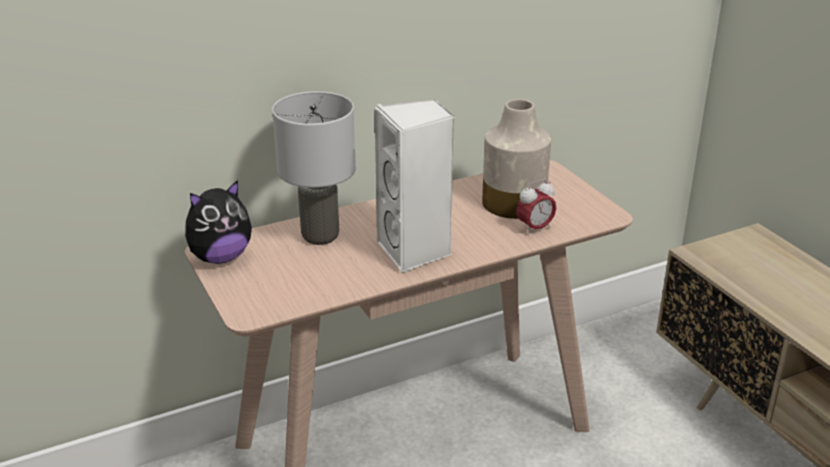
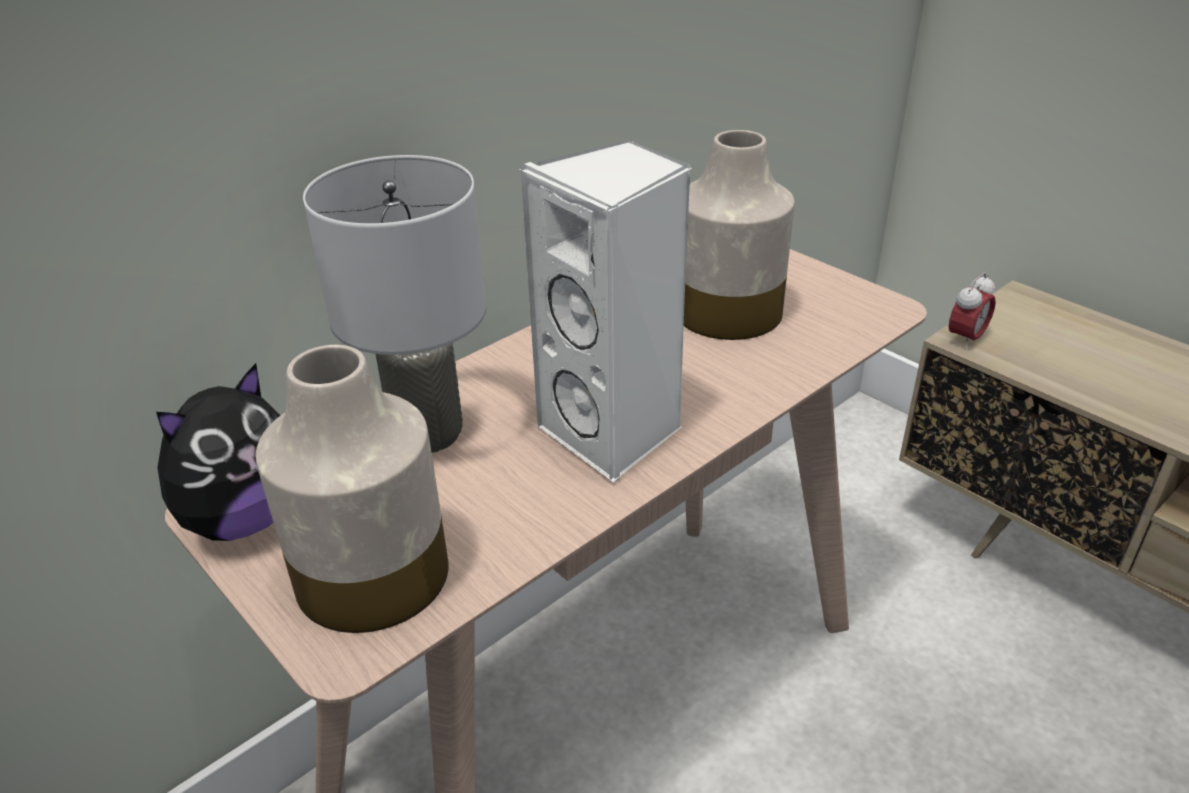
camera: 15 degrees left, 5 degrees up
alarm clock [516,179,556,235] -> alarm clock moved to [949,273,996,350]
none -> beige vase [256,345,449,633]

